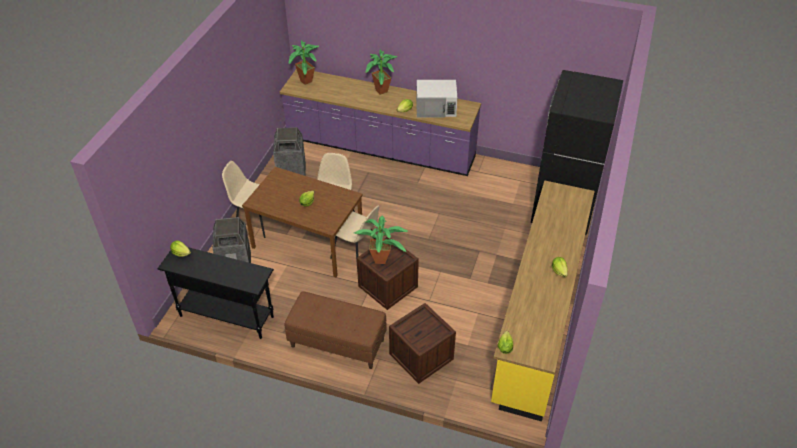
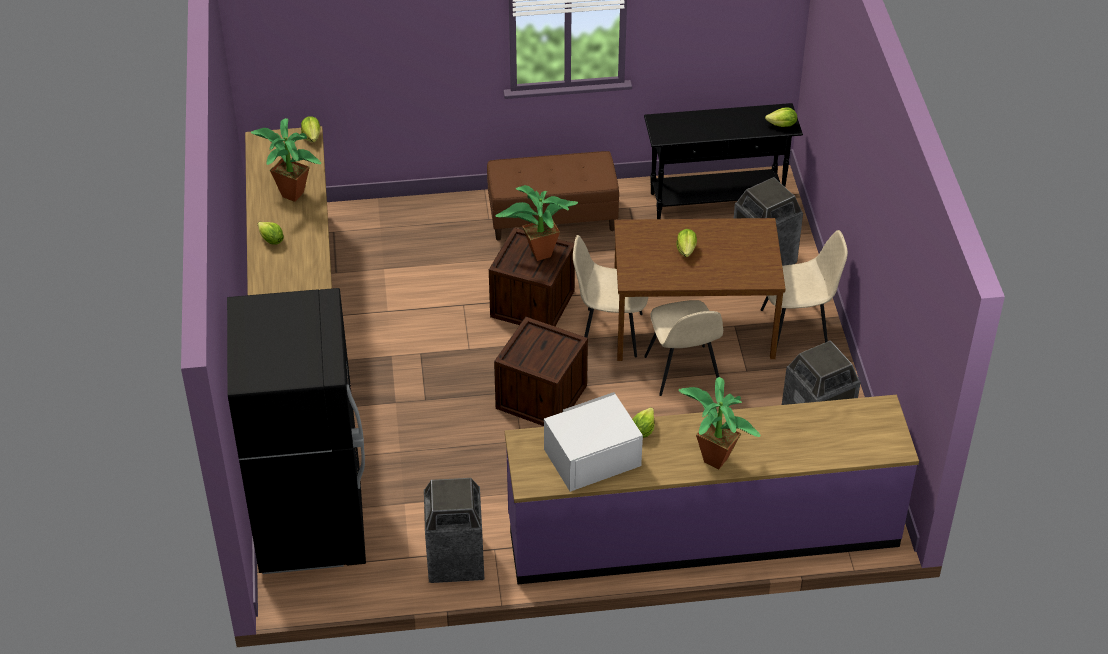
camera: 155 degrees right, 0 degrees up
potted plant [289,40,319,85] -> potted plant moved to [251,118,322,202]
crate [389,303,456,384] -> crate moved to [494,317,588,426]
none -> trash can [424,478,484,583]

